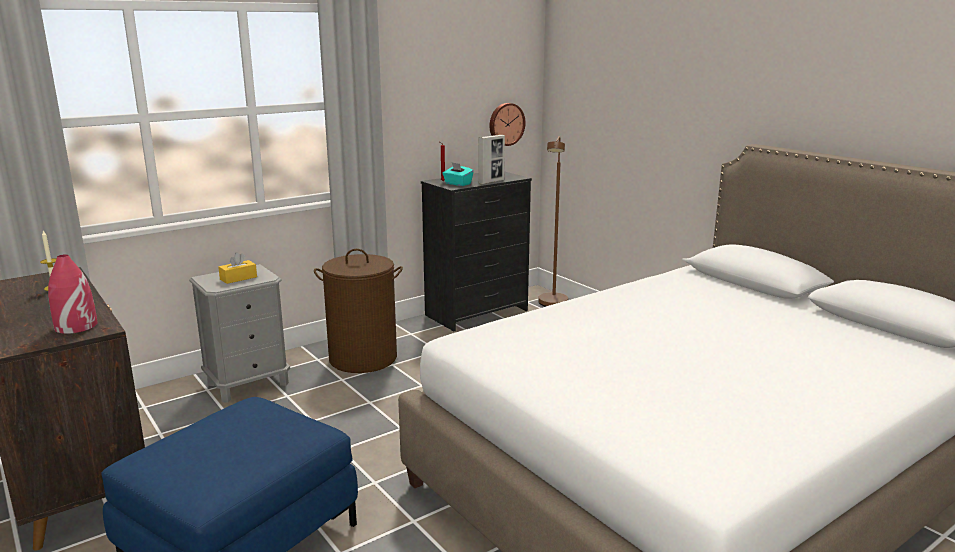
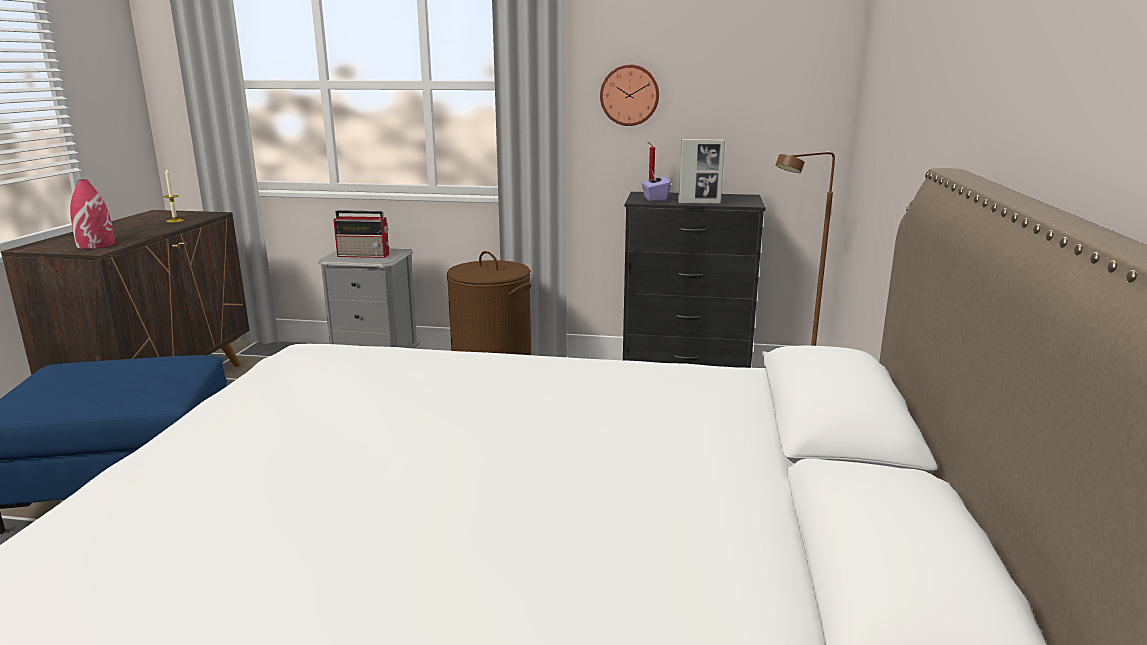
camera: 45 degrees right, 0 degrees up
yellow tissue box [218,252,257,284] -> radio [334,210,389,258]
turquoise tissue box [442,162,474,186] -> purple tissue box [642,171,671,202]
wall clock [490,103,526,146] -> wall clock moved to [600,65,659,126]

